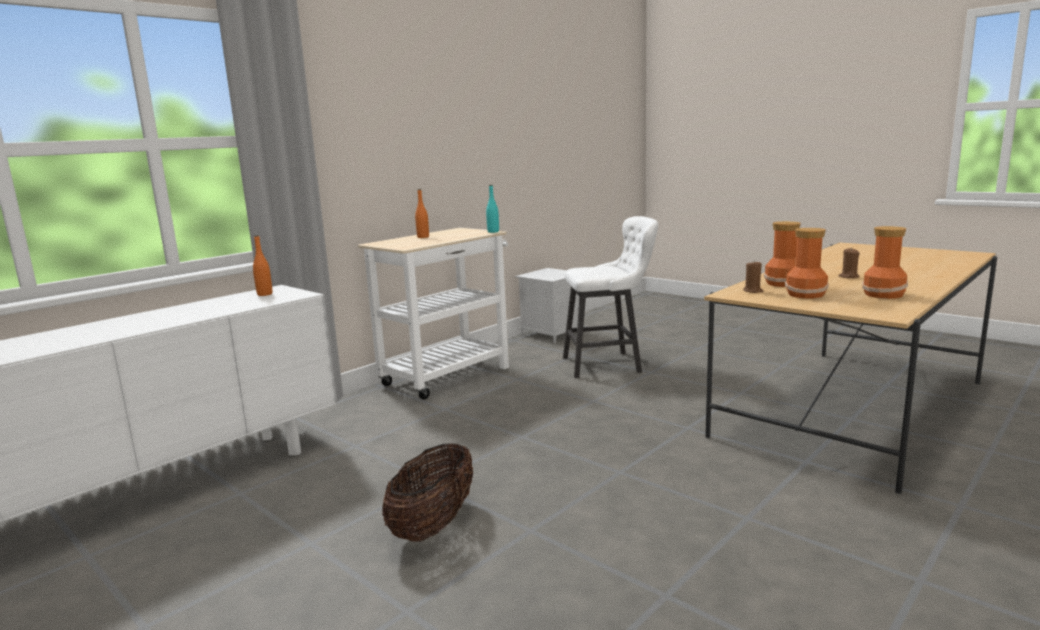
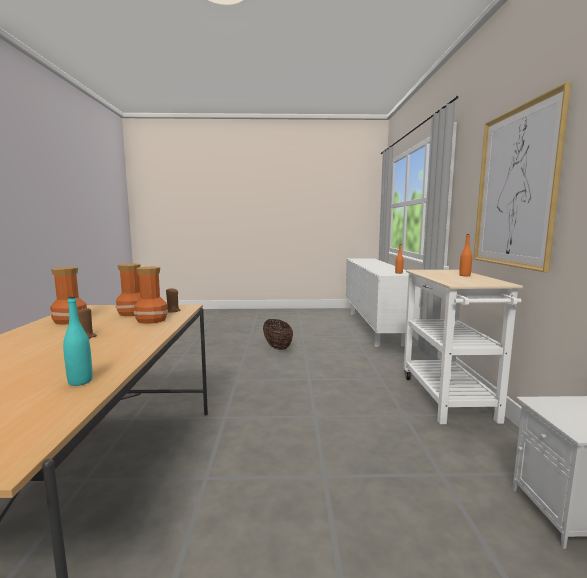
camera: 135 degrees right, 5 degrees down
turquoise bottle [486,185,499,233] -> turquoise bottle moved to [63,296,93,386]
white stool [563,216,658,378] -> none
none -> picture [474,82,571,272]

